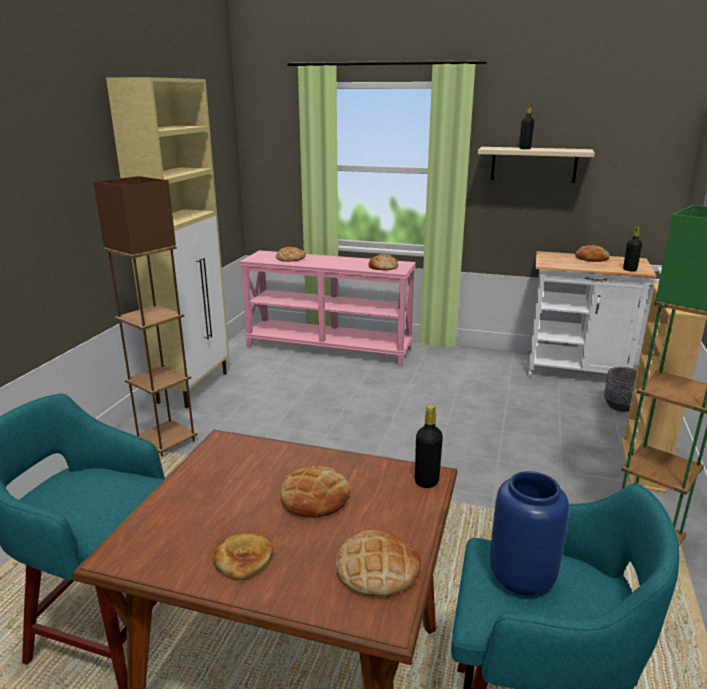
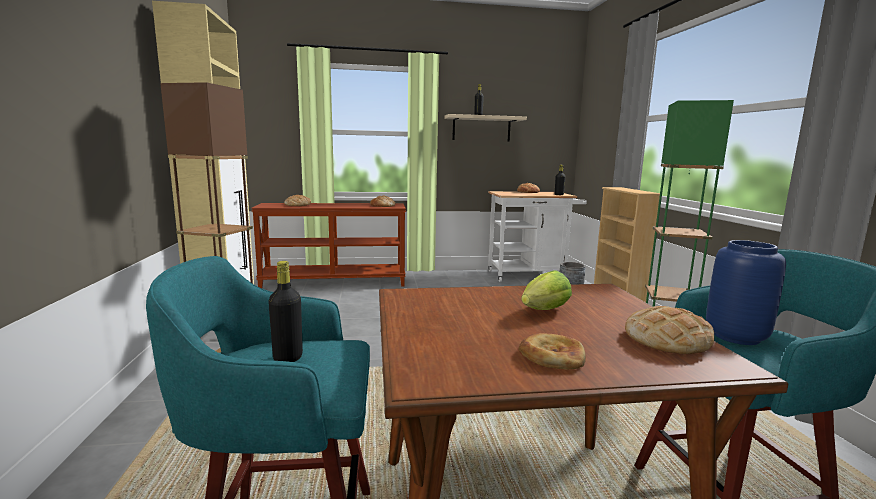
camera: 25 degrees left, 10 degrees down
pink console table [239,250,416,367] -> brown console table [251,203,406,288]
bread [280,466,350,517] -> lettuce [521,270,572,310]
black bottle [415,405,443,488] -> black bottle moved to [268,261,303,362]

